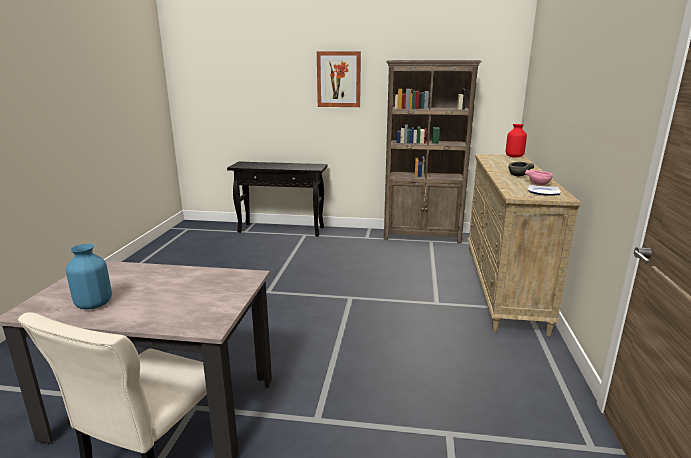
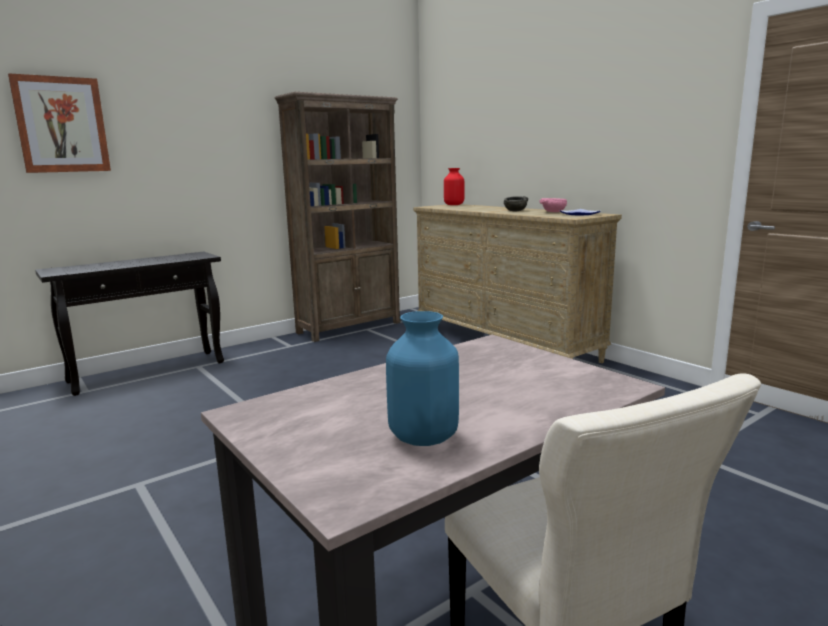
camera: 45 degrees left, 5 degrees down
picture [317,51,361,107] -> picture moved to [8,73,111,173]

